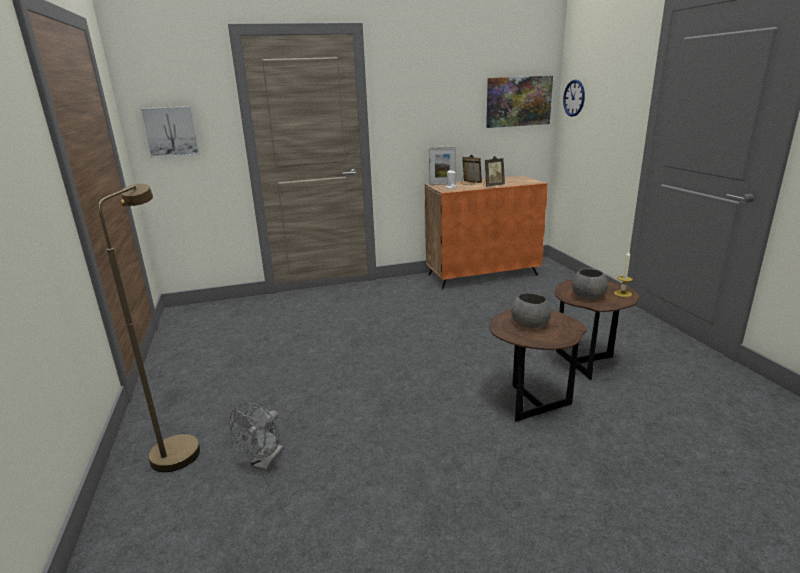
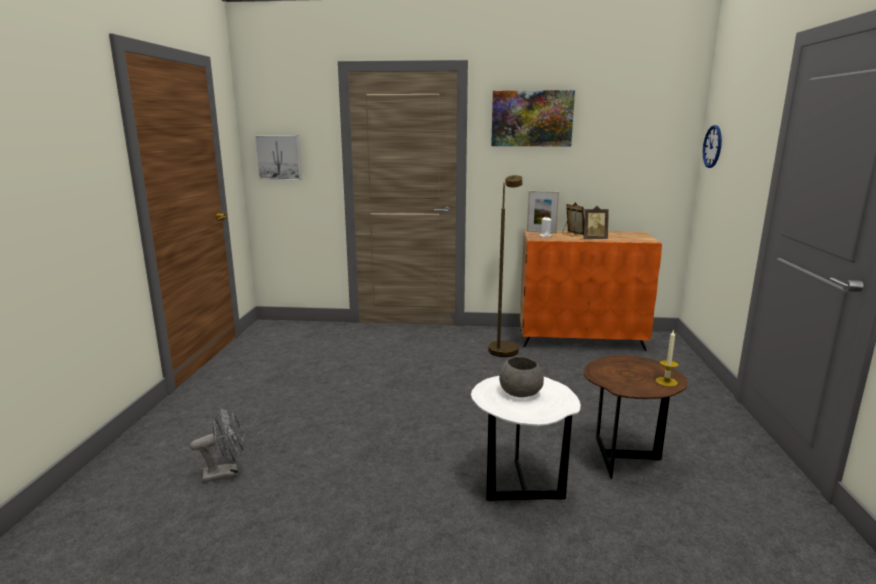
camera: 20 degrees right, 5 degrees down
brown floor lamp [98,183,200,472] -> brown floor lamp moved to [488,175,522,357]
grey fan [229,403,284,471] -> grey fan turned 150 degrees counterclockwise [190,407,245,483]
picture [486,76,553,128] -> picture moved to [491,90,575,146]
brown side table [489,309,587,422] -> white side table [471,376,581,501]
grey bowl [572,269,608,300] -> none

